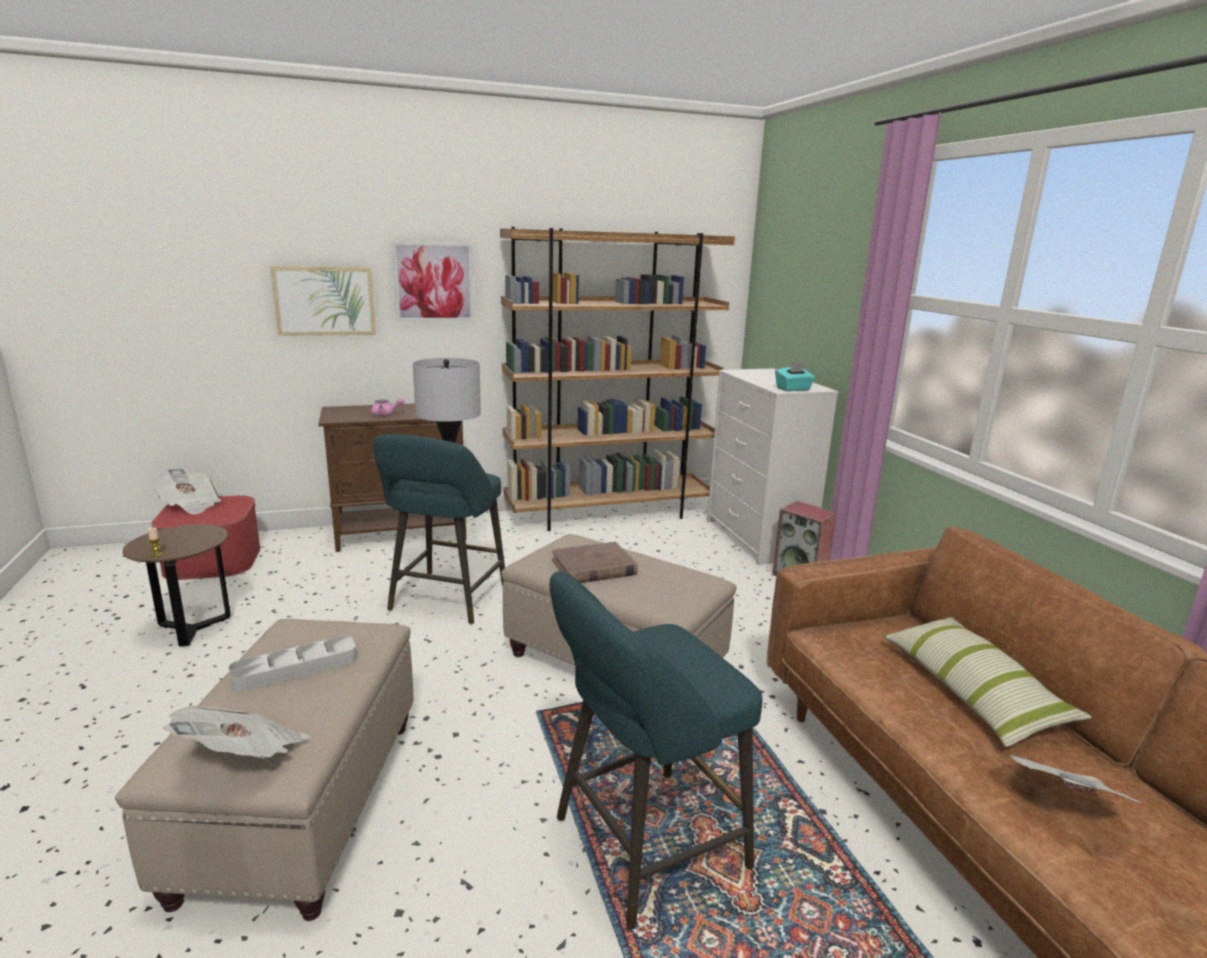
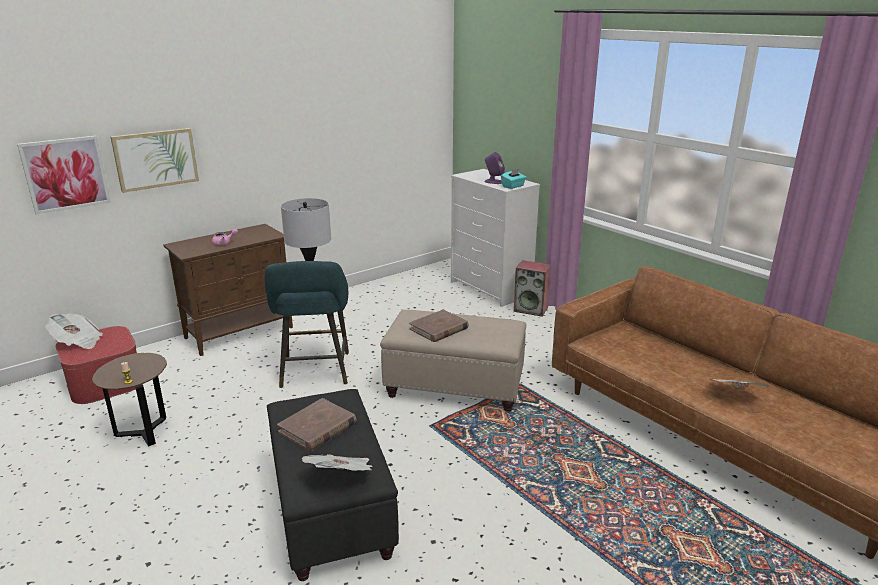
camera: 20 degrees left, 5 degrees up
beige ottoman [115,619,413,921] -> black ottoman [267,389,399,581]
grey tray [228,636,357,692] -> brown book [277,398,356,451]
picture [392,241,474,322] -> picture moved to [17,136,111,214]
brown bookcase [500,227,735,531] -> none
turquoise stool [549,571,763,929] -> none
pillow [883,617,1092,747] -> none
none -> purple speaker [485,152,505,184]

